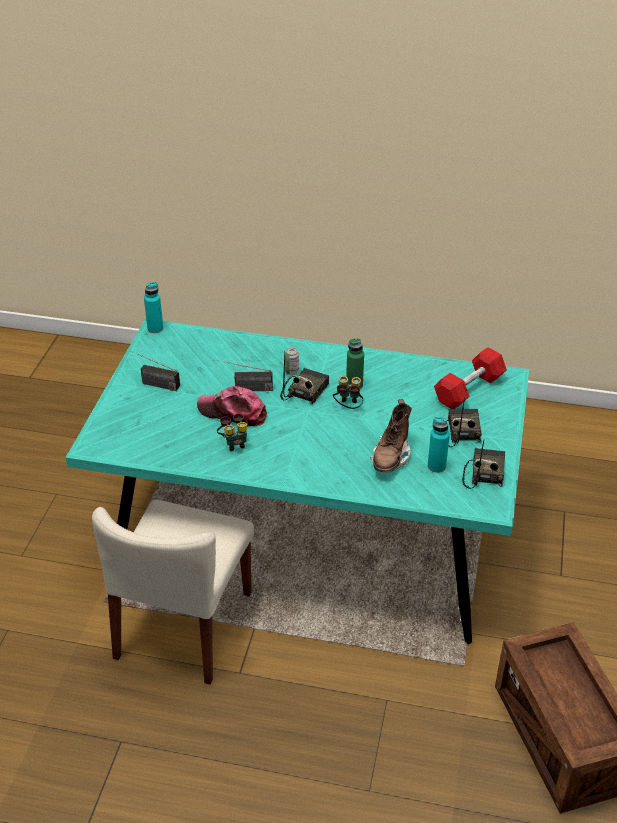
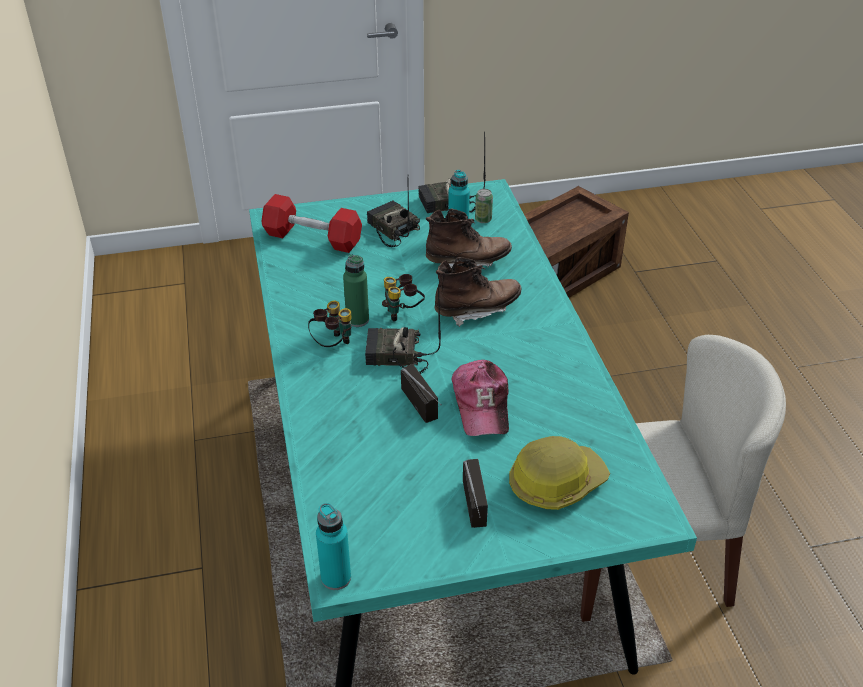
camera: 115 degrees left, 0 degrees up
binoculars [217,413,248,451] -> binoculars moved to [308,301,352,347]
can [285,348,299,375] -> can moved to [475,189,493,223]
radio [447,397,482,447] -> radio turned 75 degrees clockwise [367,184,420,247]
none -> brown boot [435,257,522,327]
none -> hard hat [509,436,610,510]

